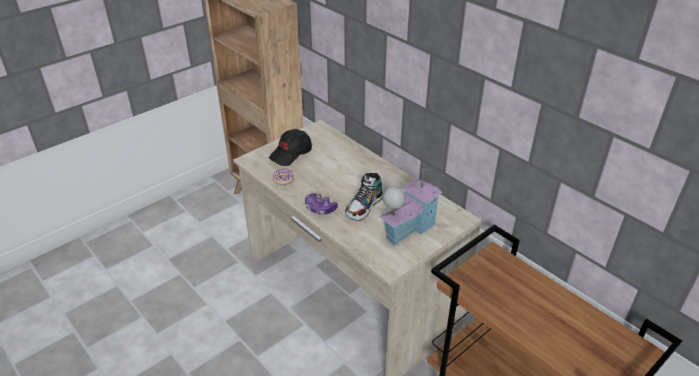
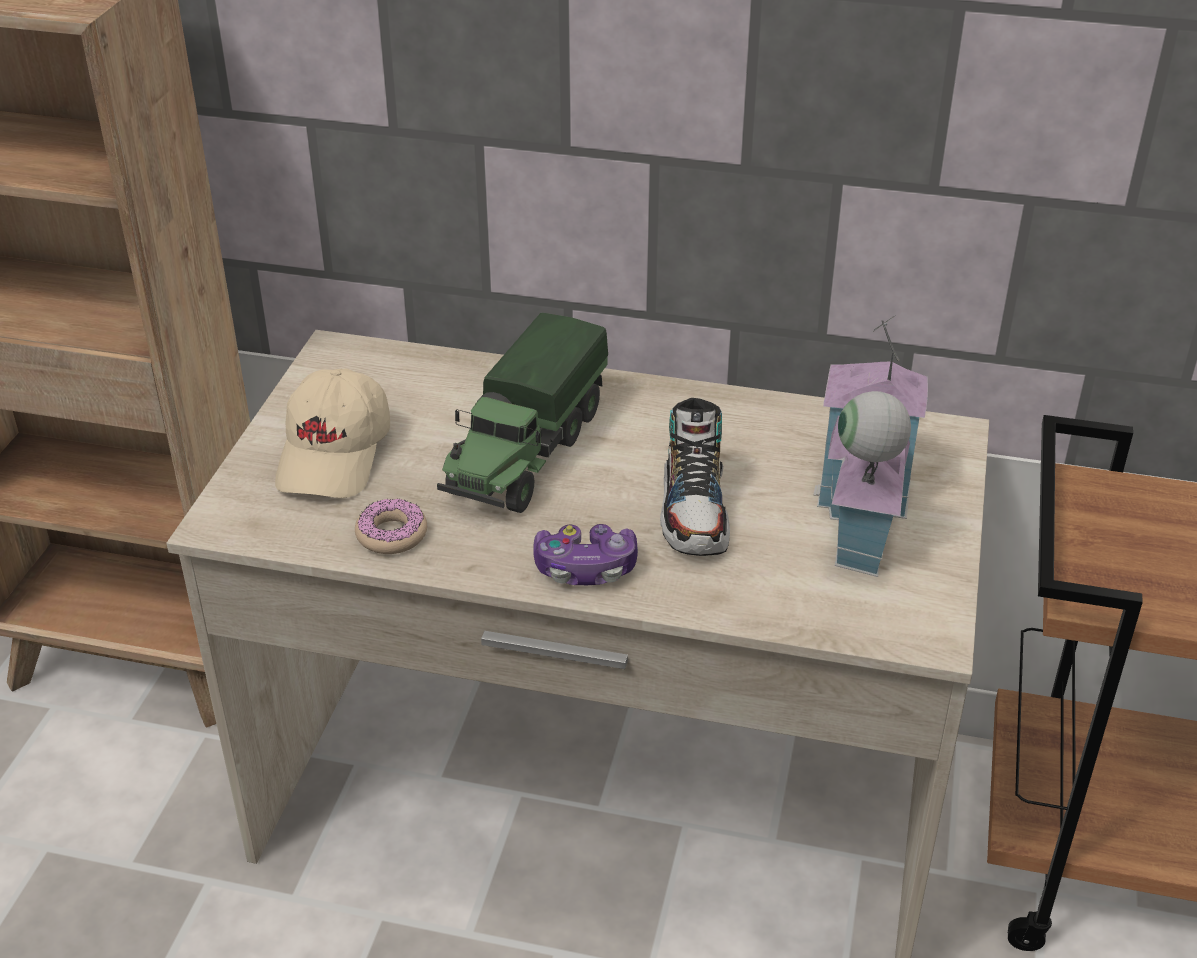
camera: 35 degrees left, 0 degrees up
black cap [269,129,312,166] -> beige cap [275,368,390,498]
none -> toy truck [437,313,608,513]

